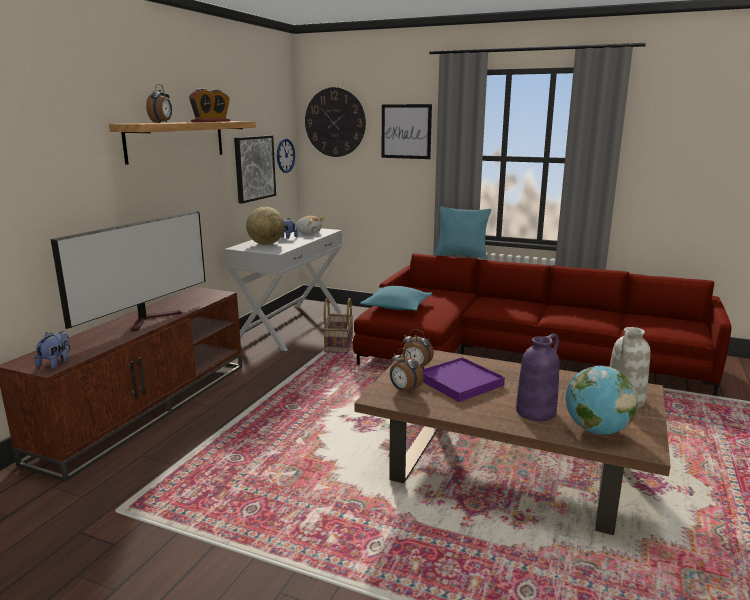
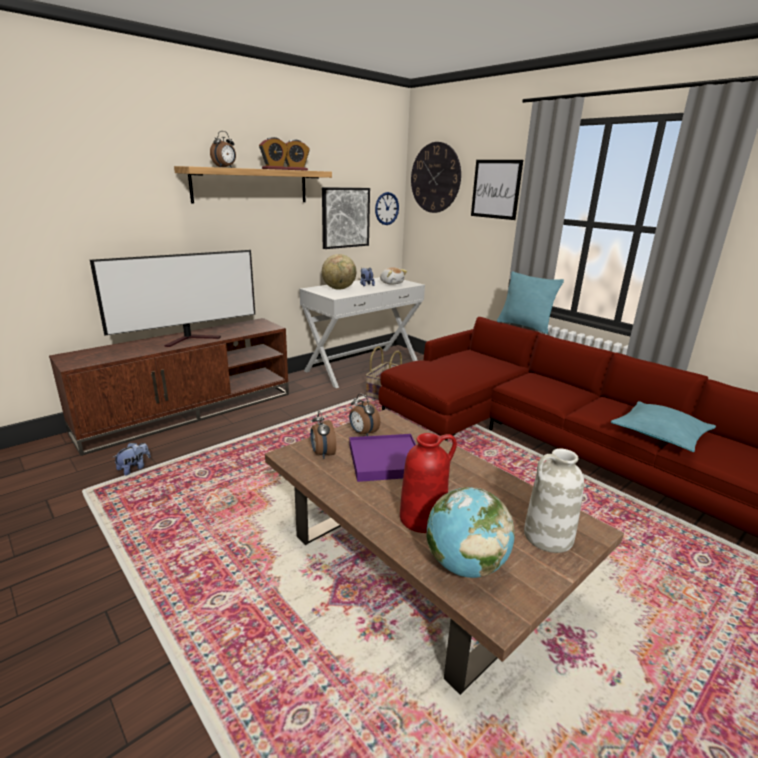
camera: 25 degrees right, 5 degrees up
plush toy [34,331,70,369] -> plush toy moved to [114,443,151,476]
turquoise pillow [360,286,432,311] -> turquoise pillow moved to [611,401,716,452]
purple vase [516,334,559,421] -> red vase [400,433,457,533]

